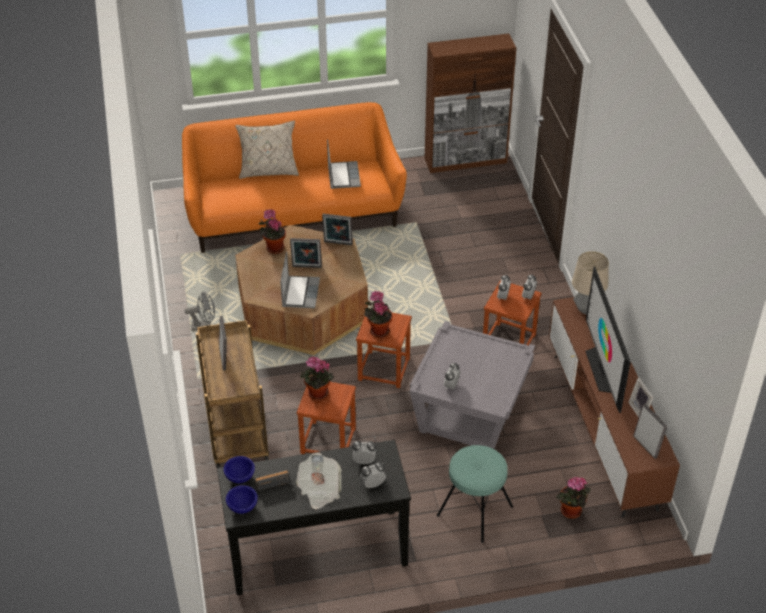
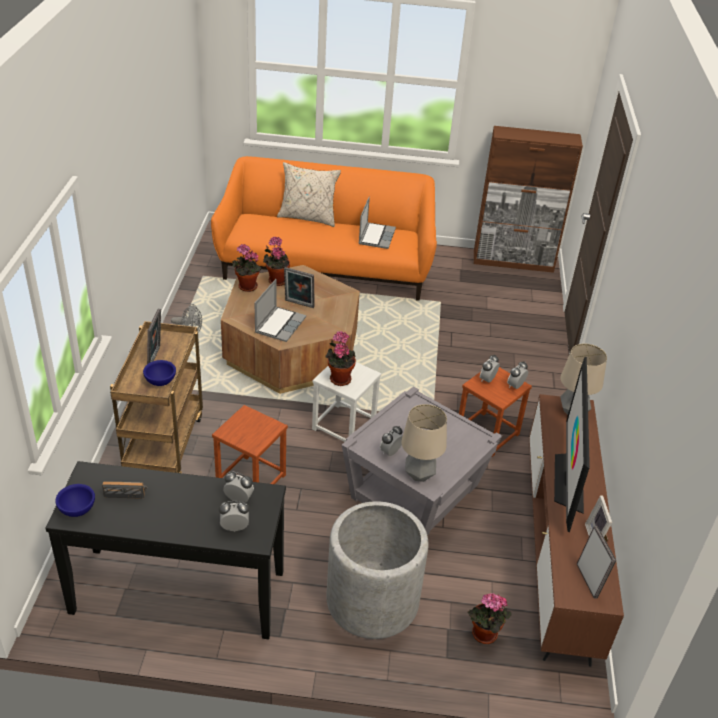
camera: 15 degrees right, 5 degrees down
blue bowl [223,456,255,484] -> blue bowl moved to [143,360,176,386]
newspaper [296,453,341,509] -> none
potted plant [300,356,334,401] -> potted plant moved to [232,244,262,292]
picture frame [322,214,353,245] -> none
brown stool [356,313,412,388] -> white stool [312,362,381,442]
turquoise stool [437,445,513,543] -> grey planter [326,501,428,639]
none -> table lamp [401,404,447,482]

